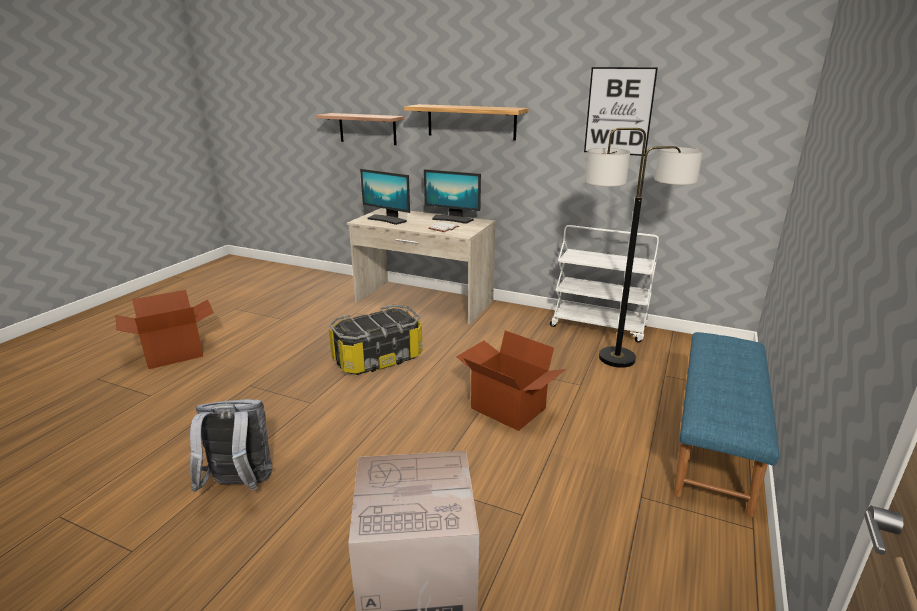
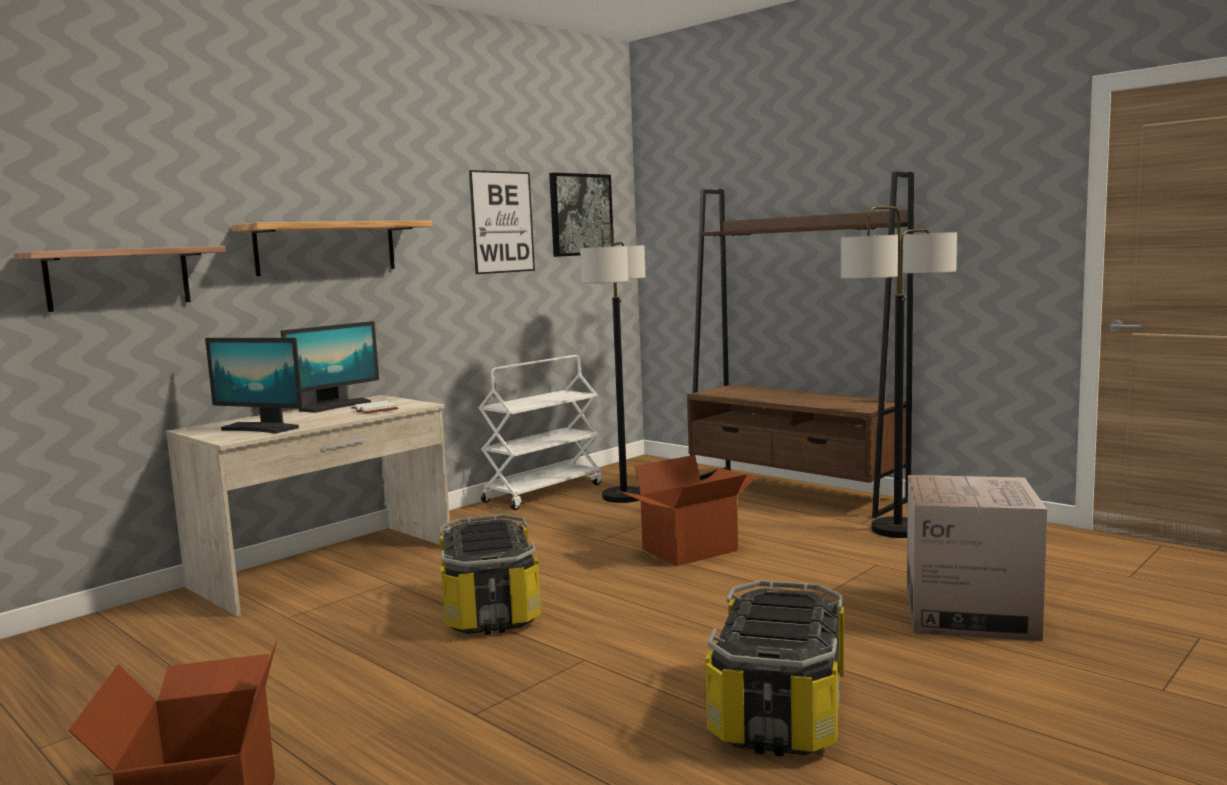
camera: 70 degrees left, 15 degrees down
grey backpack [190,399,272,493] -> storage box [705,580,844,756]
monitor [360,169,410,225] -> monitor turned 60 degrees clockwise [205,338,303,434]
blue bench [673,332,780,518] -> brown bookcase [687,171,914,518]
none -> picture [549,173,613,257]
none -> floor lamp [841,206,957,538]

